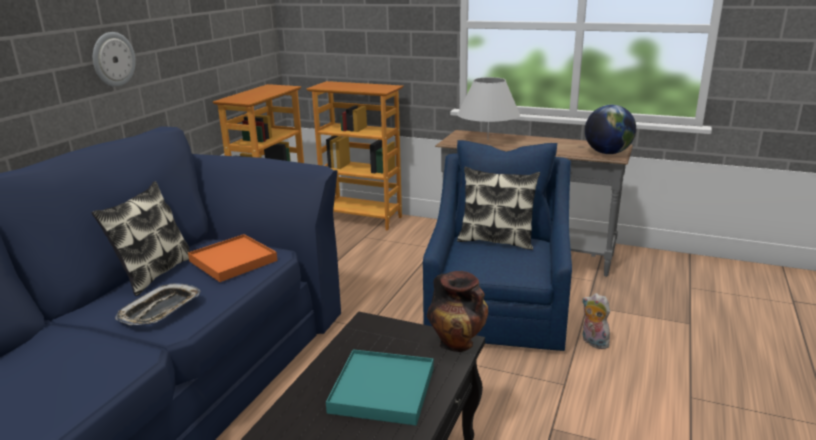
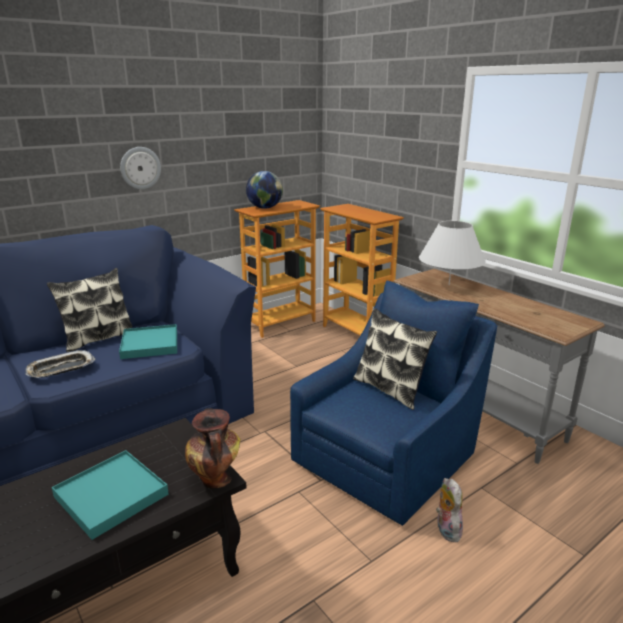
camera: 30 degrees right, 0 degrees up
orange tray [188,234,278,282] -> turquoise tray [119,324,177,359]
globe [585,105,636,154] -> globe moved to [246,171,283,209]

